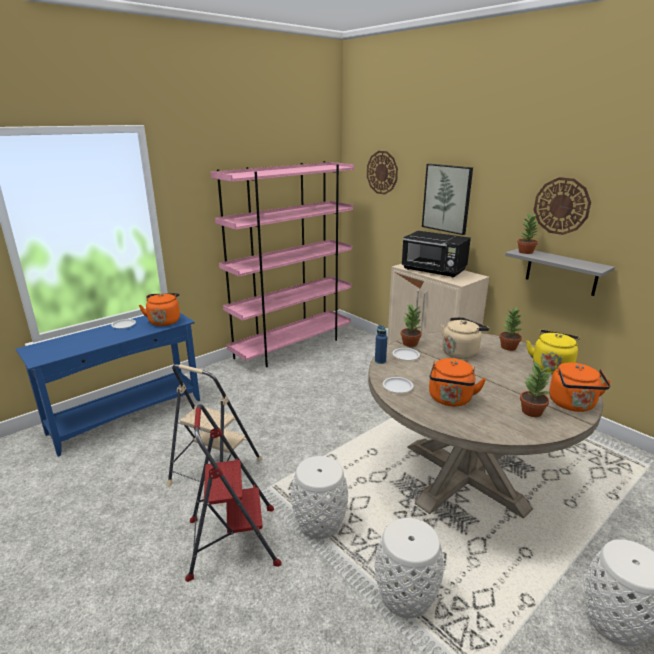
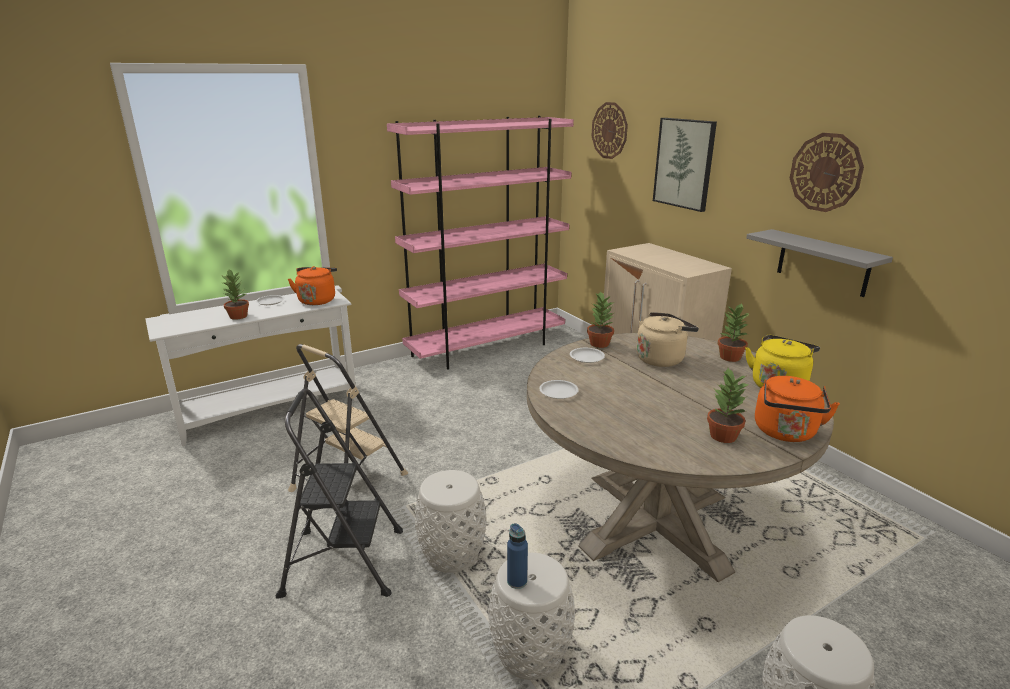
camera: 10 degrees right, 0 degrees up
blue console table [16,313,200,457] -> white console table [145,289,357,446]
red step ladder [185,404,282,582] -> black step ladder [276,389,403,599]
blue bottle [375,325,387,364] -> blue bottle moved to [507,523,528,589]
black microwave [401,231,471,278] -> none
orange kettle [429,358,486,406] -> none
potted plant [517,213,538,254] -> potted plant moved to [220,270,249,320]

